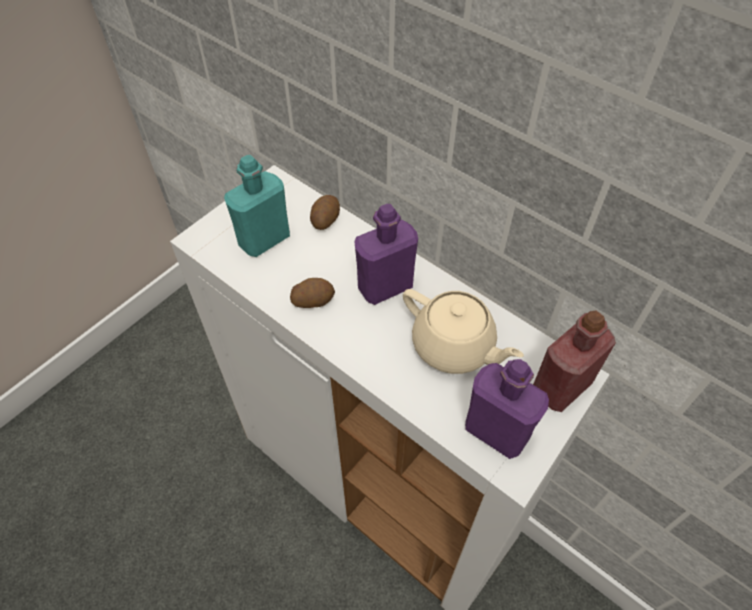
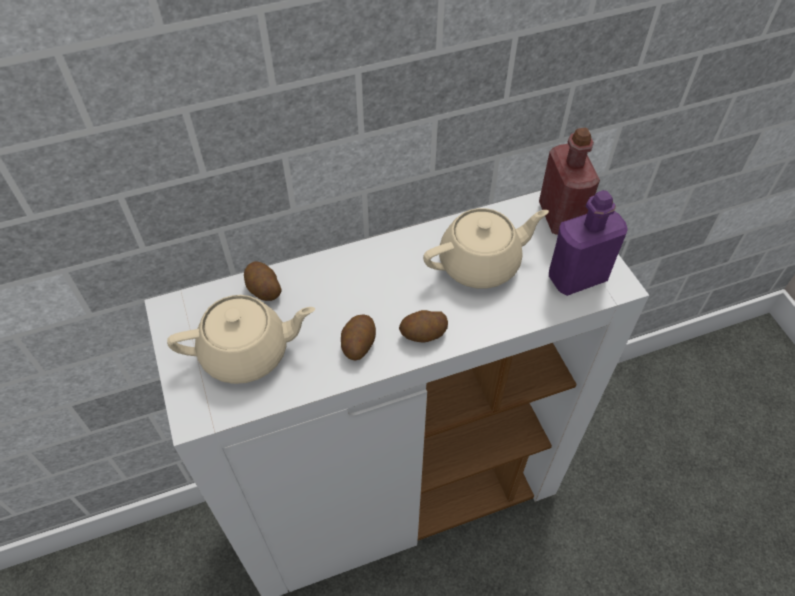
camera: 60 degrees left, 0 degrees up
turquoise bottle [224,155,290,257] -> beige teapot [167,295,315,384]
purple bottle [354,204,418,305] -> none
none -> potato [399,310,448,343]

